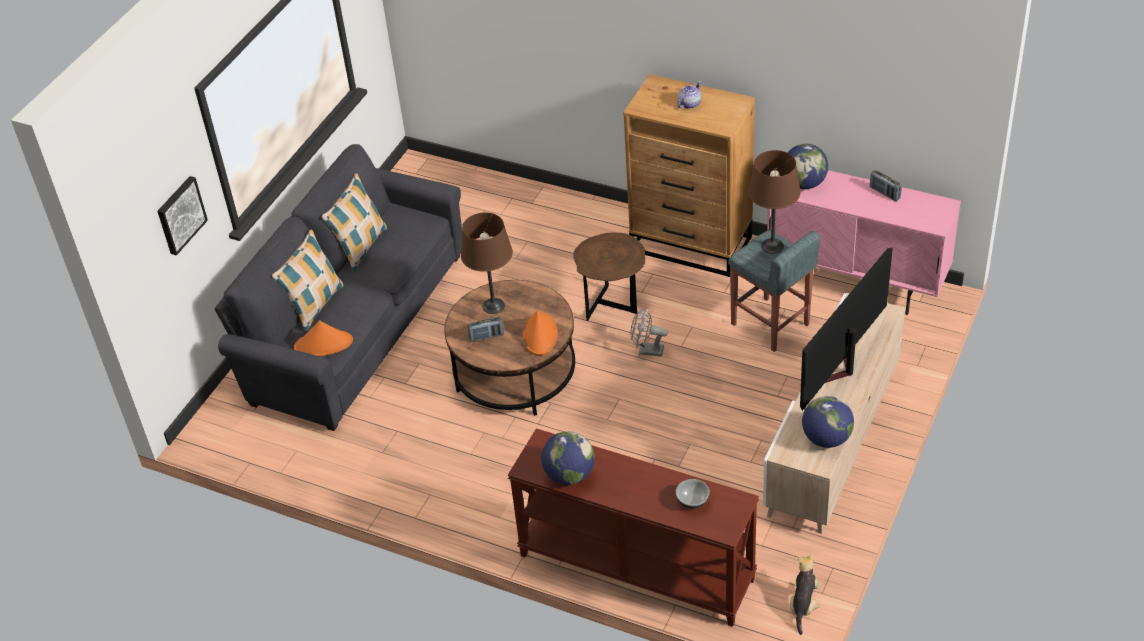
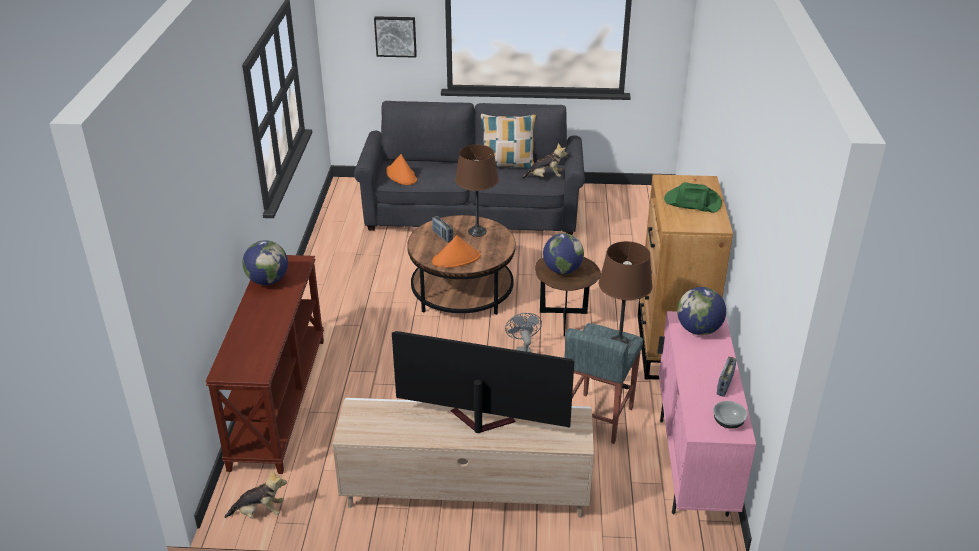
camera: 65 degrees right, 10 degrees down
pillow [272,230,344,332] -> none
bowl [676,479,710,509] -> bowl moved to [713,401,748,429]
teapot [678,81,701,109] -> green hat [664,182,722,213]
globe [802,396,854,448] -> globe moved to [543,233,584,274]
none -> plush toy [521,143,567,179]

